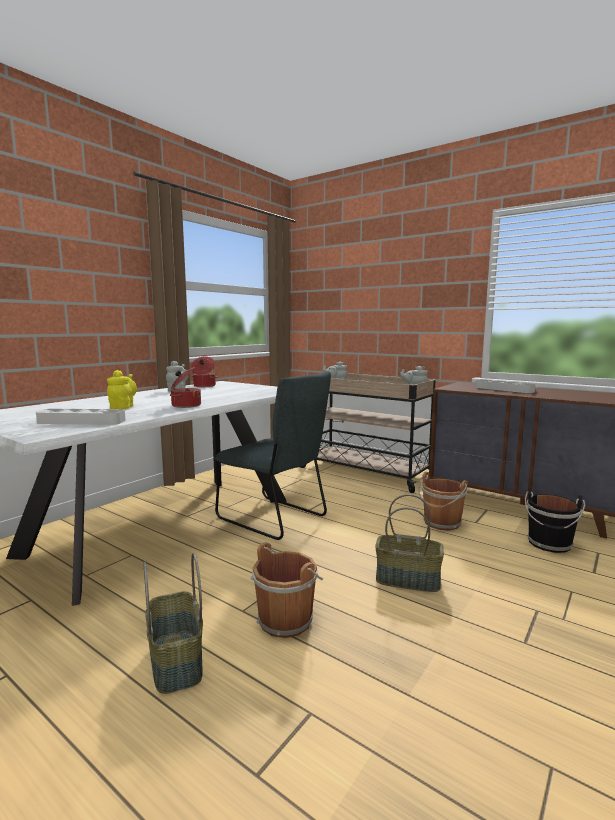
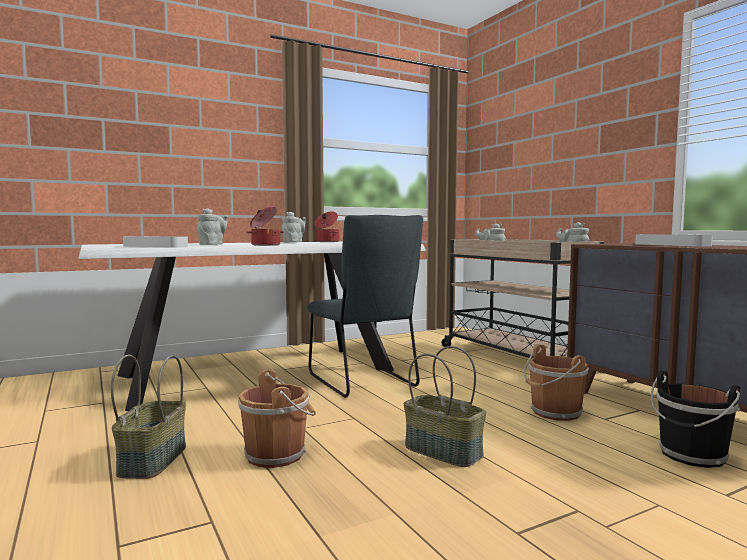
camera: 25 degrees right, 5 degrees down
yellow teapot [107,370,137,409] -> grey teapot [197,208,228,245]

